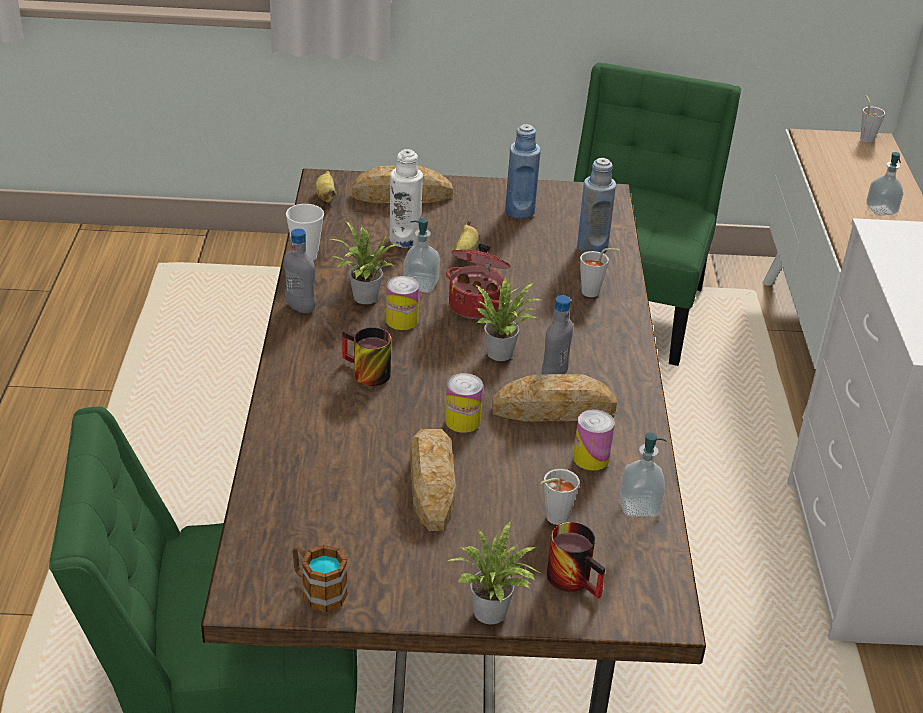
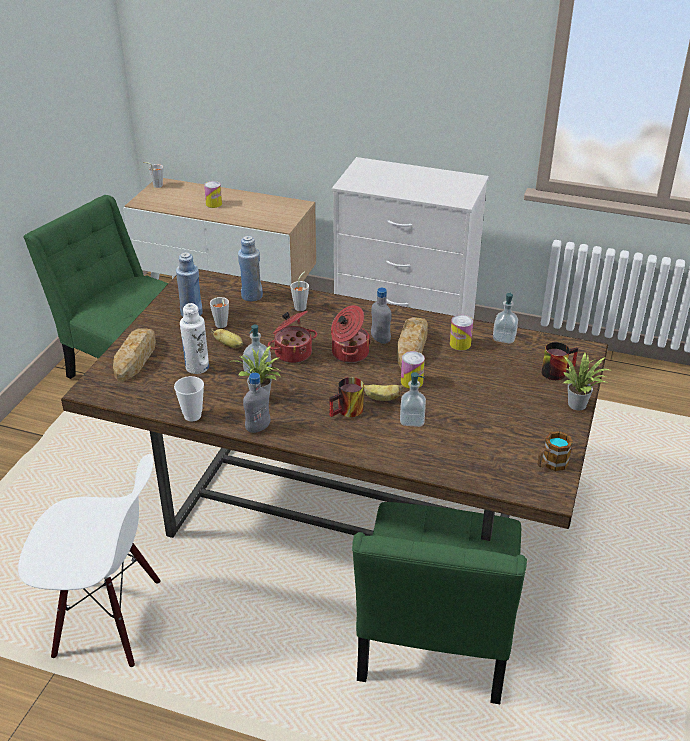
camera: 70 degrees left, 0 degrees up
banana [316,171,337,202] -> banana moved to [364,385,403,401]
can [386,276,419,330] -> can moved to [204,181,222,208]
bread [410,429,456,531] -> none
potted plant [474,278,542,361] -> cooking pot [331,305,371,363]
grey cup [541,469,580,525] -> grey cup moved to [210,297,229,328]
soap dispenser [866,152,903,216] -> soap dispenser moved to [400,372,426,427]
none -> white chair [18,454,161,667]

